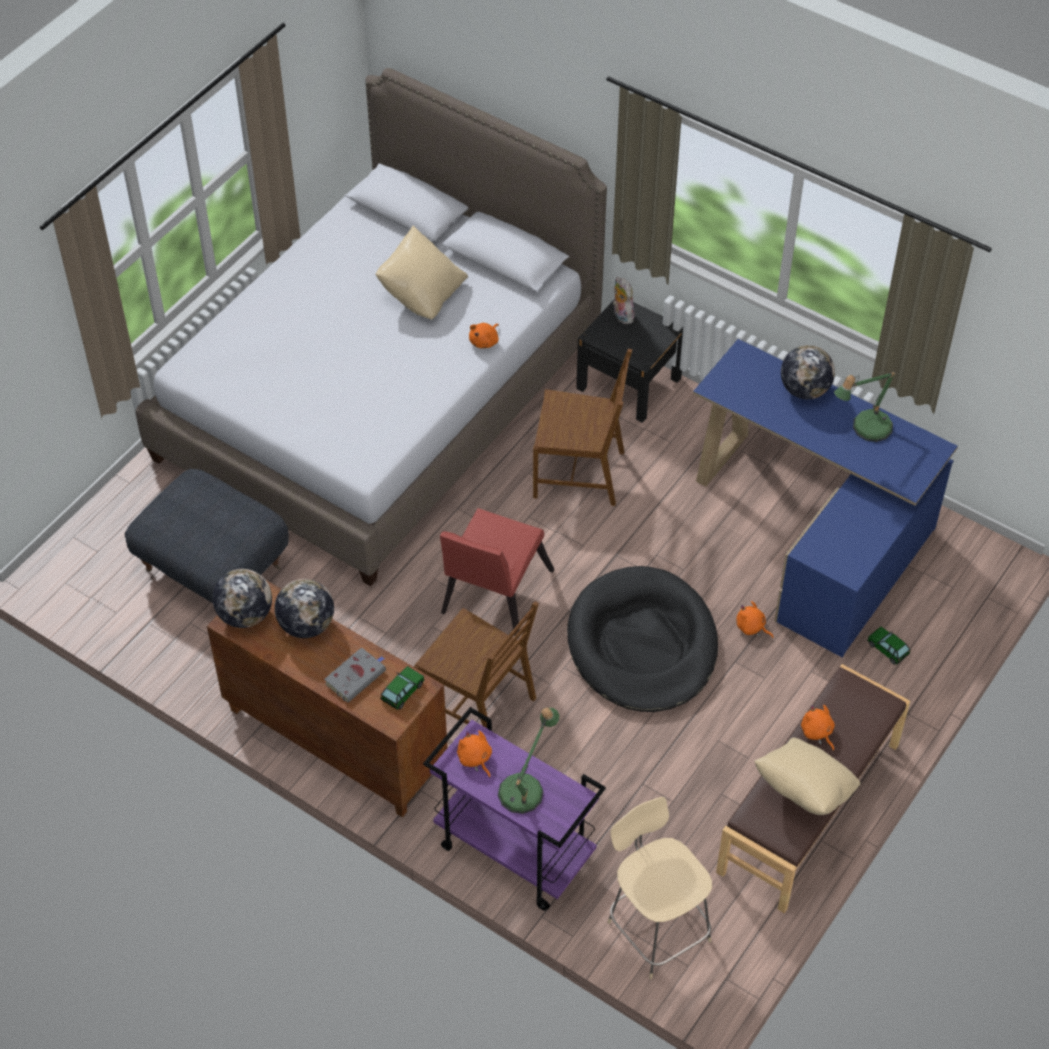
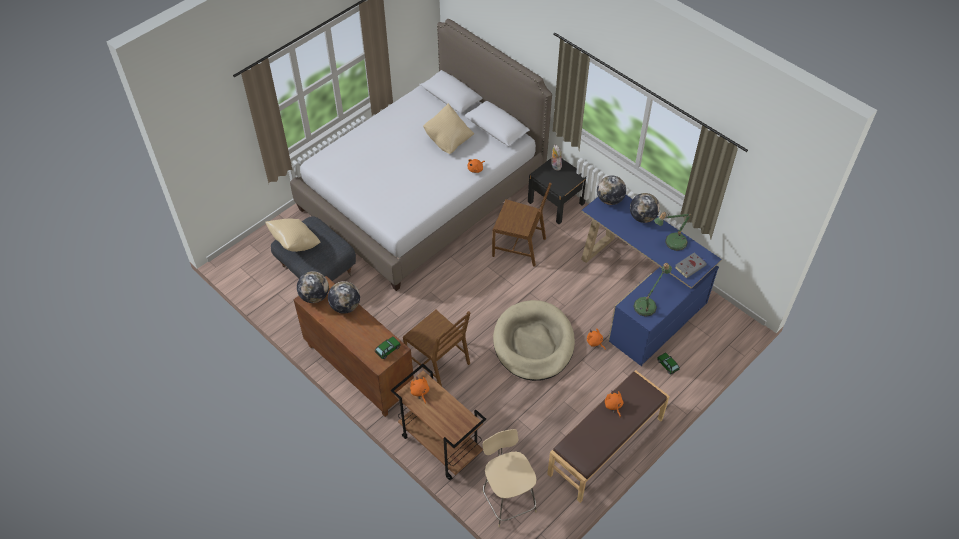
camera: 10 degrees right, 0 degrees up
grey book [324,647,386,703] -> grey book moved to [675,253,707,278]
purple cart [423,707,606,911] -> brown cart [391,364,486,480]
red chair [440,508,554,639] -> none
table lamp [498,707,560,814] -> table lamp moved to [633,263,672,317]
black dog bed [567,566,718,712] -> beige dog bed [493,300,575,381]
beige pillow [754,737,860,815] -> beige pillow moved to [266,218,320,252]
none -> globe [597,176,626,205]

